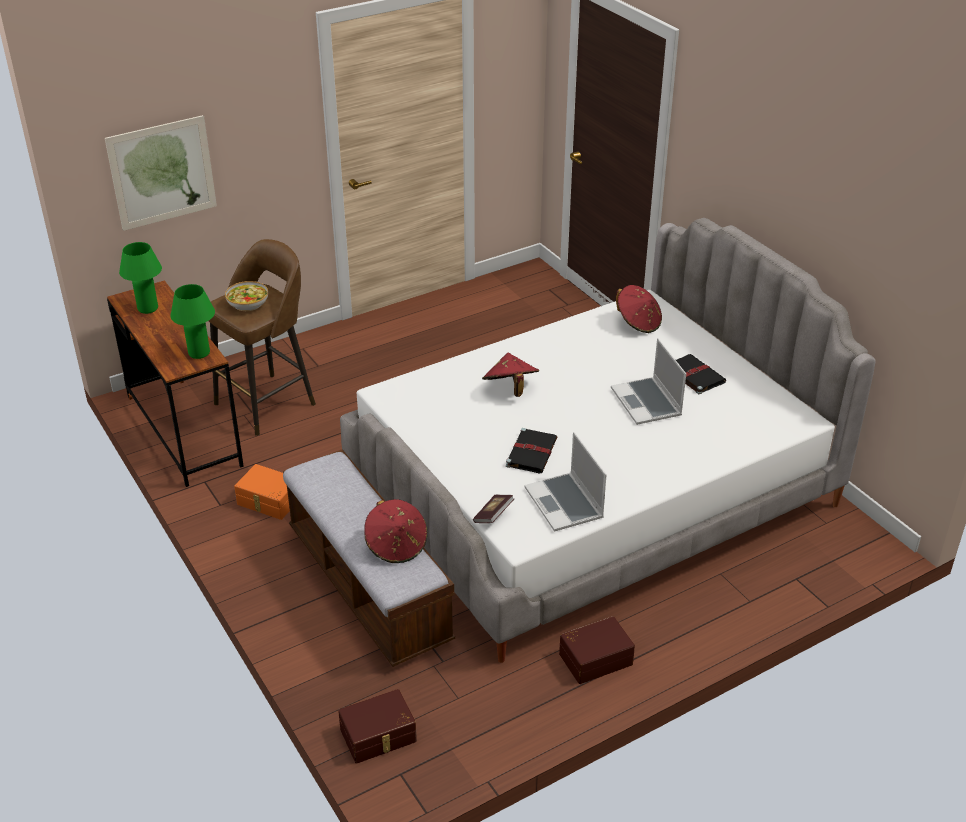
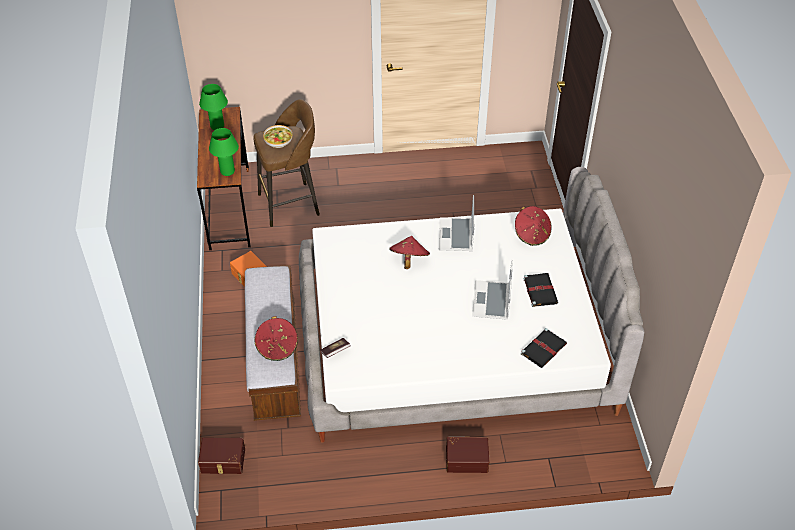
camera: 25 degrees right, 10 degrees up
picture [105,115,217,231] -> none
black book [506,428,558,473] -> black book moved to [521,328,567,368]
laptop [524,432,607,532] -> laptop moved to [439,195,474,251]
brown storage box [559,616,635,684] -> brown storage box moved to [446,437,489,473]

